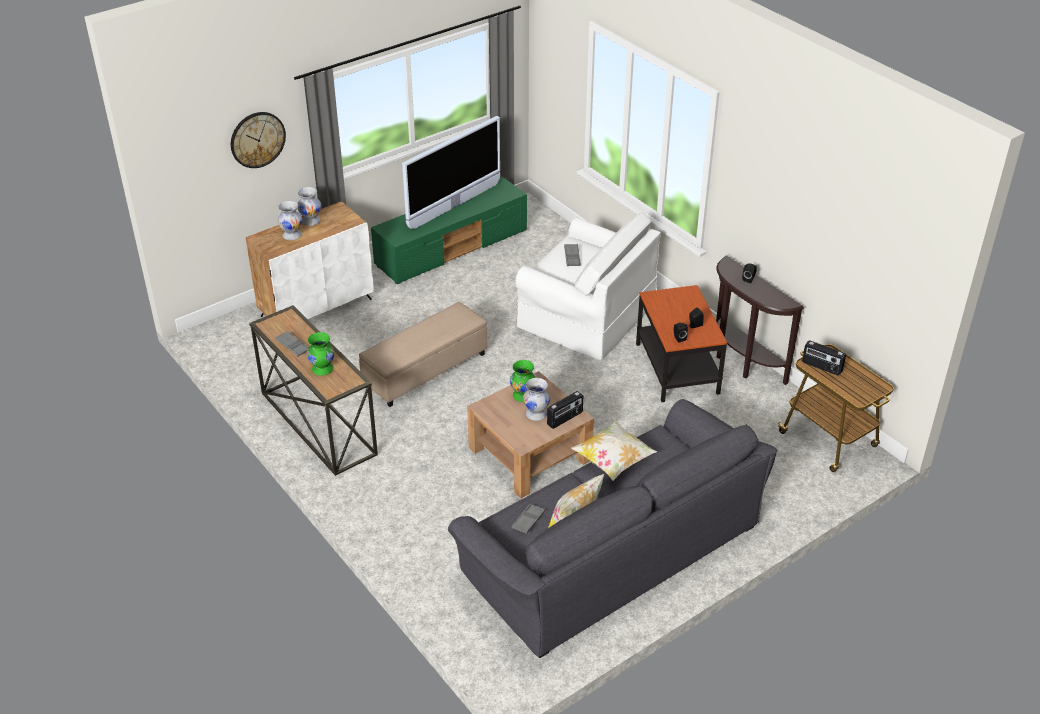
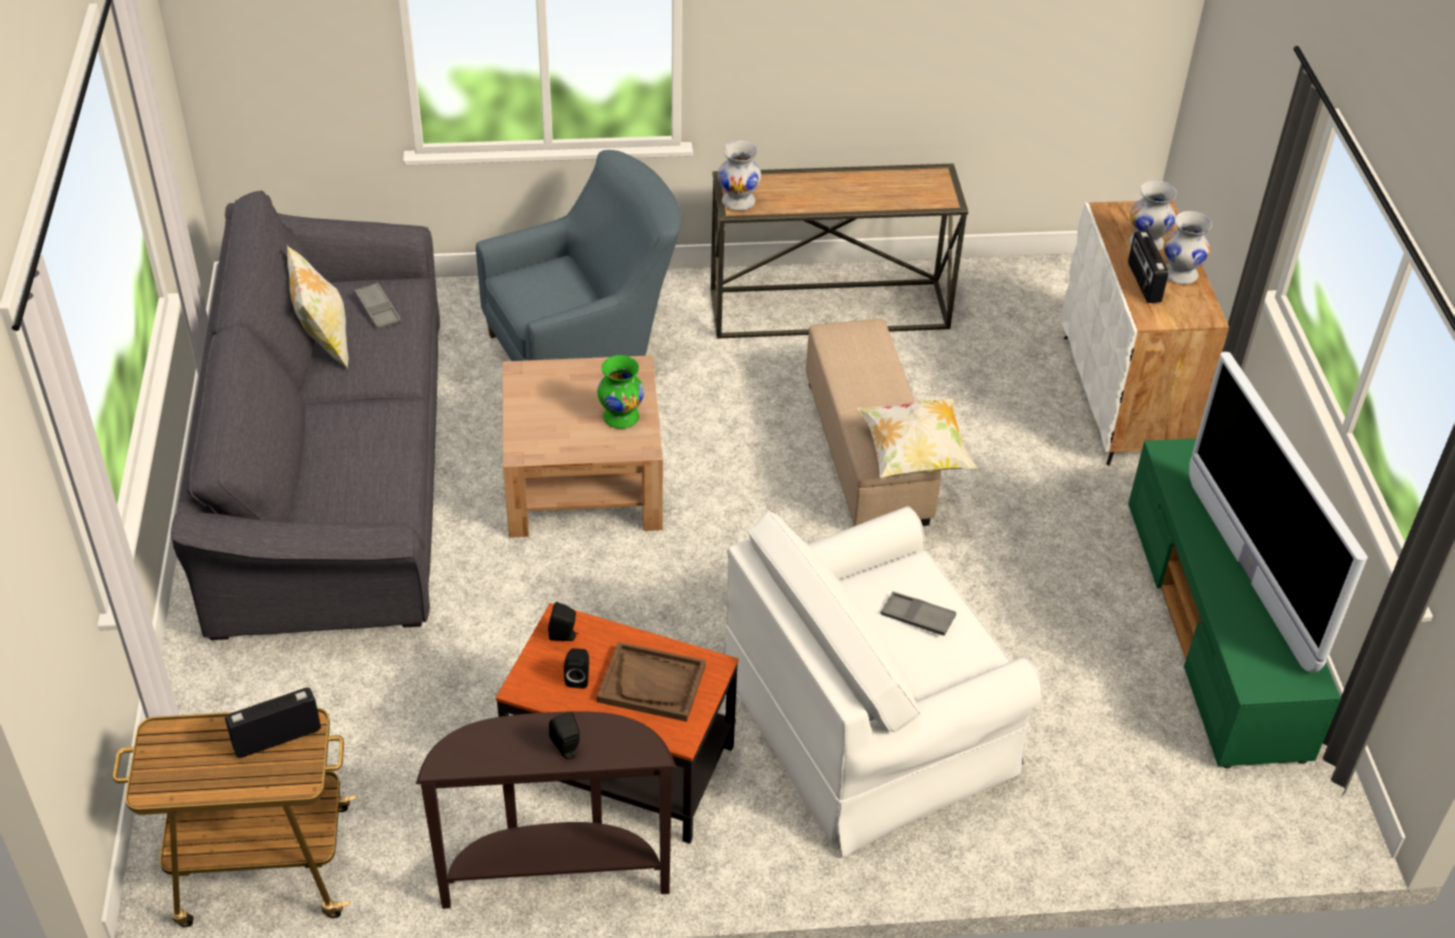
camera: 120 degrees right, 5 degrees up
wall clock [231,112,286,168] -> none
grey tray [275,331,309,357] -> none
green vase [307,332,335,376] -> none
white vase [523,378,550,421] -> white vase moved to [718,141,761,211]
radio [547,391,583,429] -> radio moved to [1128,231,1169,303]
pillow [571,421,658,481] -> pillow moved to [857,398,979,478]
none -> blue armchair [476,150,681,361]
none -> brown tray [597,642,706,722]

